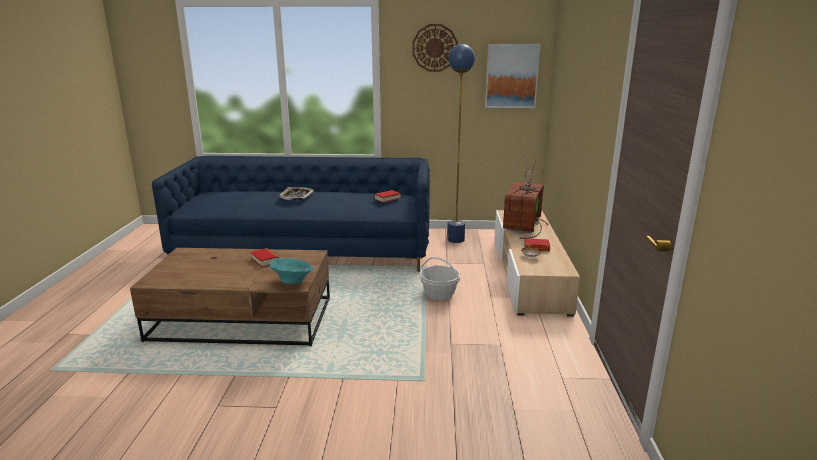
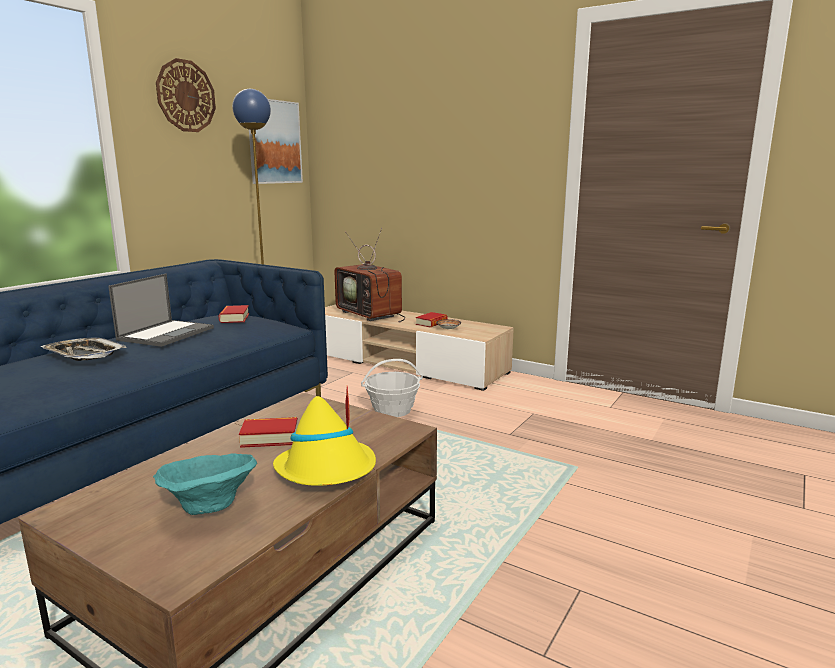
camera: 60 degrees left, 5 degrees down
turquoise bowl [269,258,313,284] -> turquoise bowl moved to [153,453,257,515]
none -> laptop [108,274,214,347]
none -> yellow hat [273,386,376,486]

